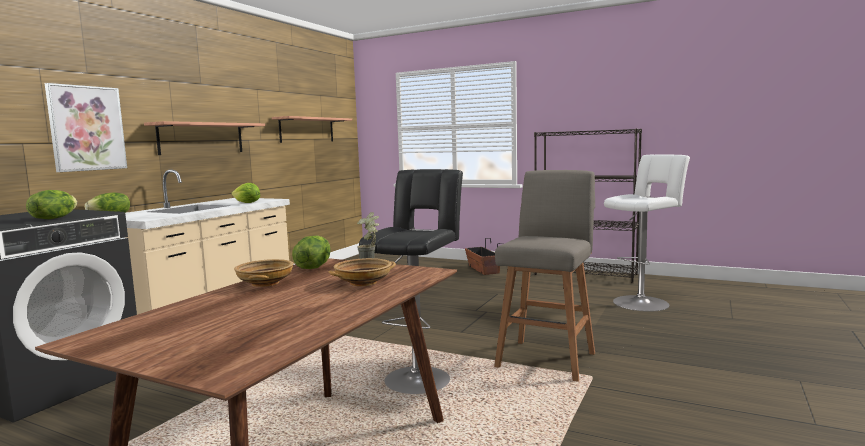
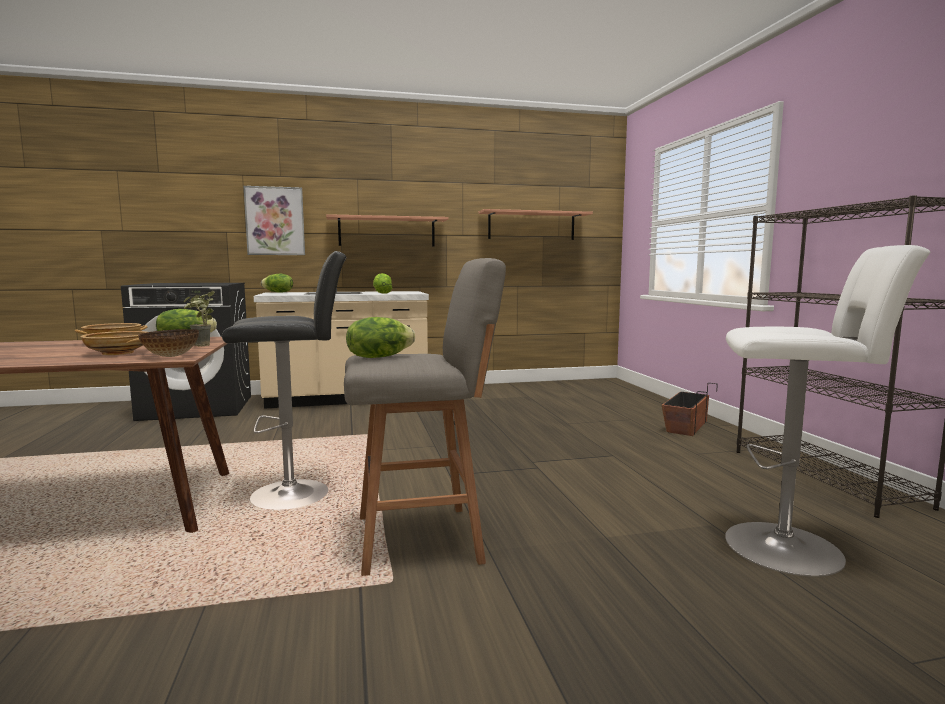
camera: 50 degrees right, 0 degrees up
lettuce [26,190,77,219] -> lettuce moved to [346,317,415,358]
none -> bowl [138,329,199,357]

